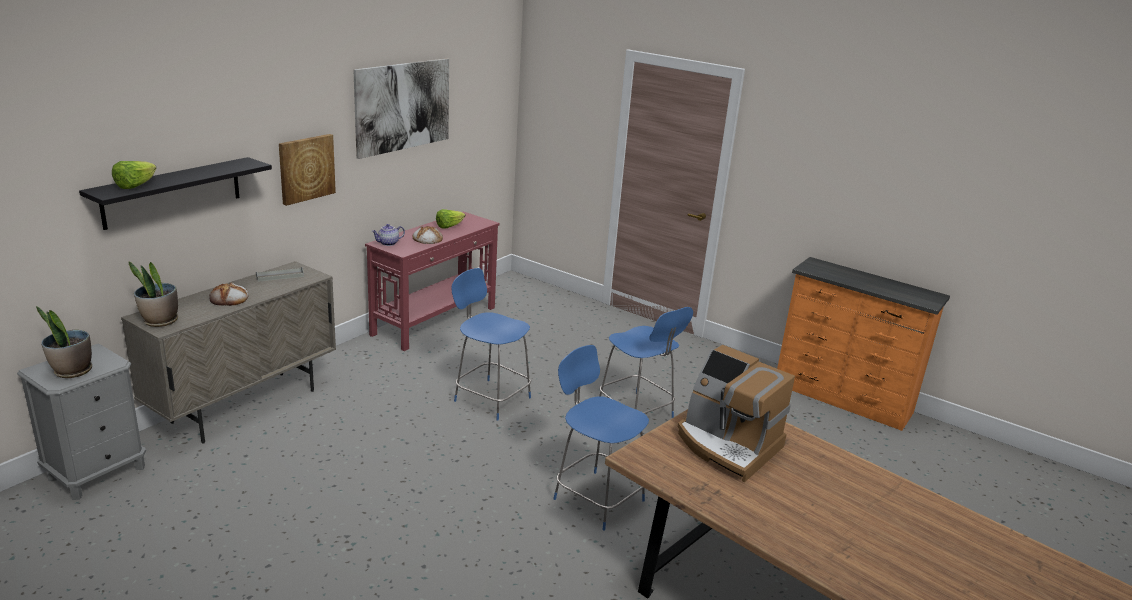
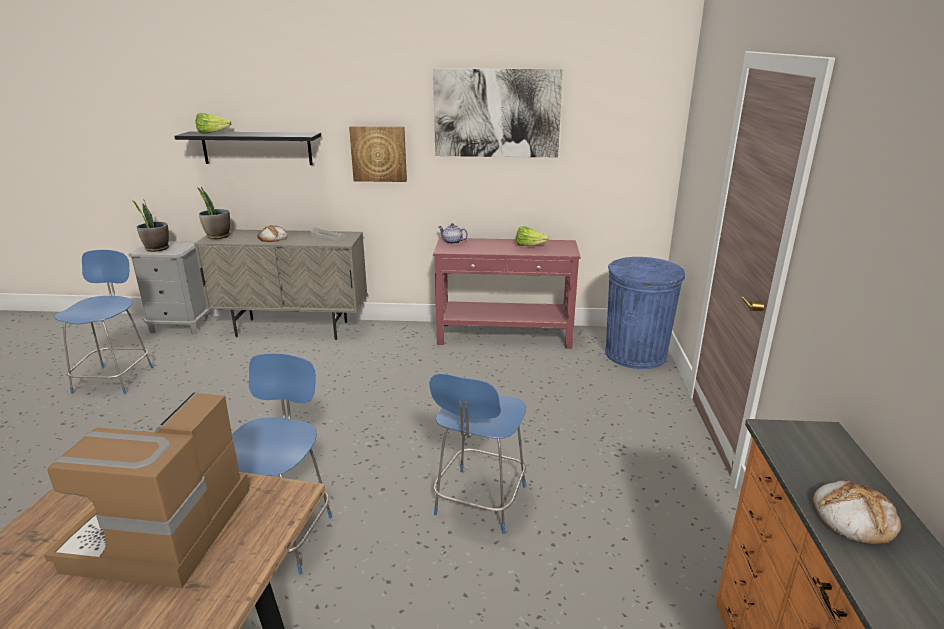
camera: 60 degrees right, 0 degrees up
bread [413,226,443,244] -> bread moved to [813,479,901,544]
blue chair [451,268,531,421] -> blue chair moved to [54,250,153,395]
none -> blue trash can [605,257,685,369]

